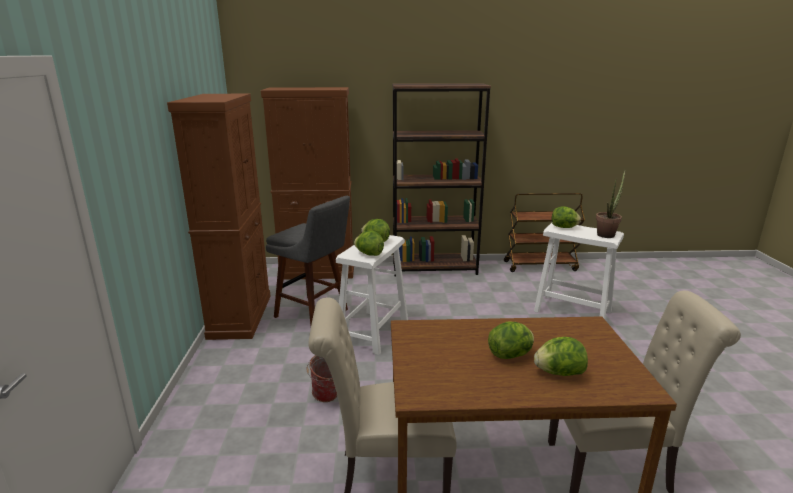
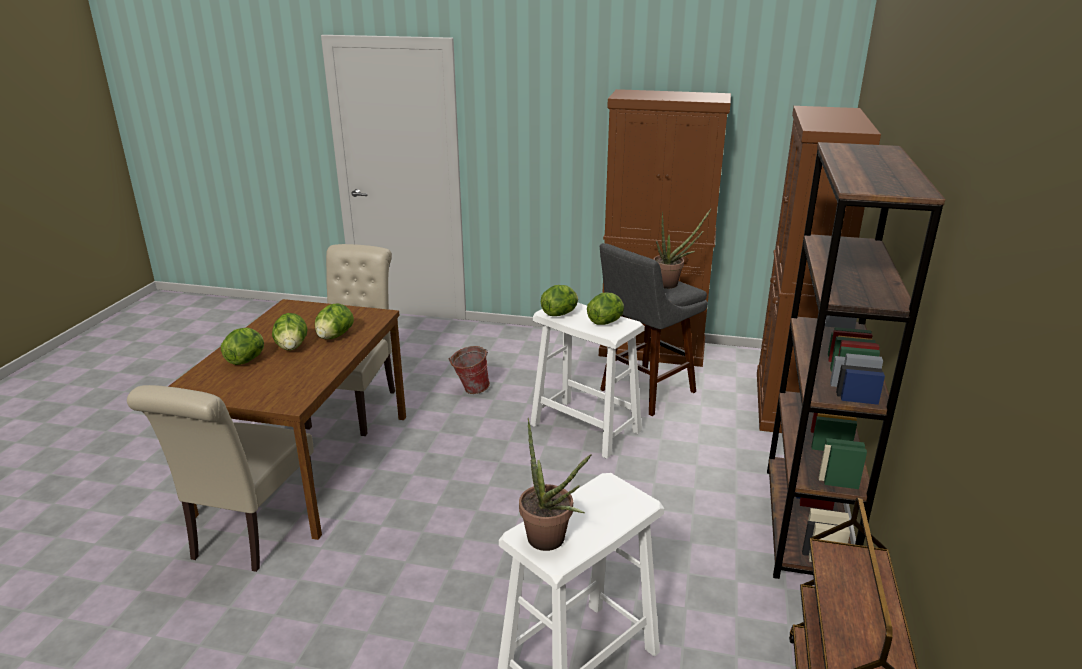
camera: 105 degrees right, 5 degrees up
lettuce [552,206,581,228] -> lettuce moved to [315,303,354,339]
none -> potted plant [653,208,712,289]

